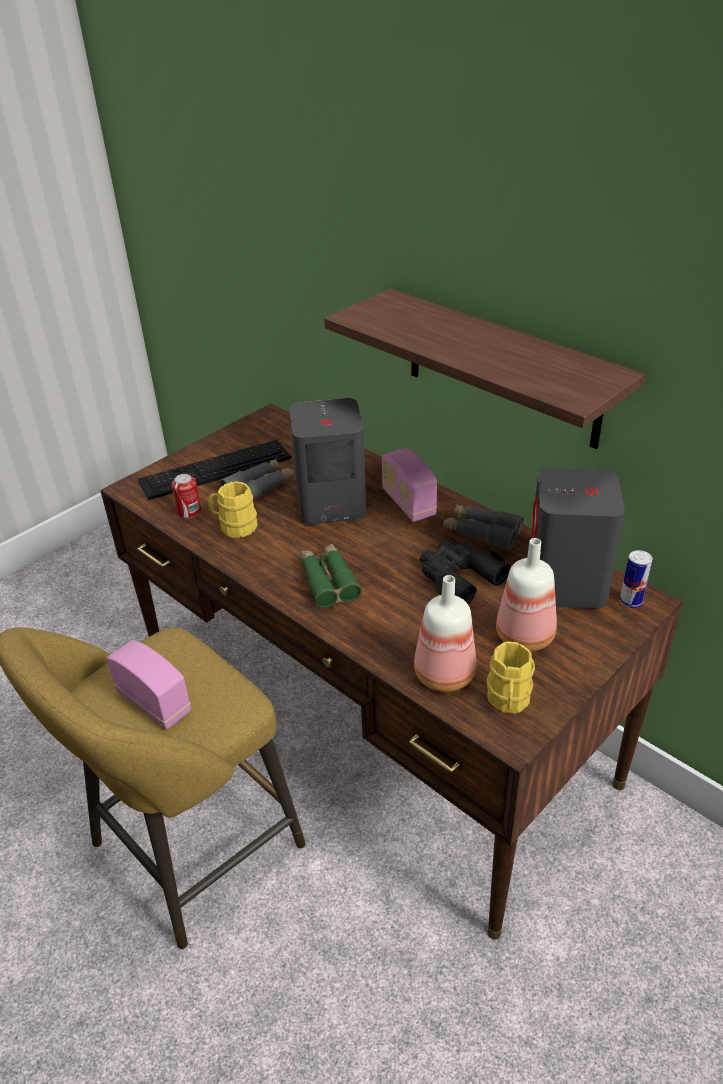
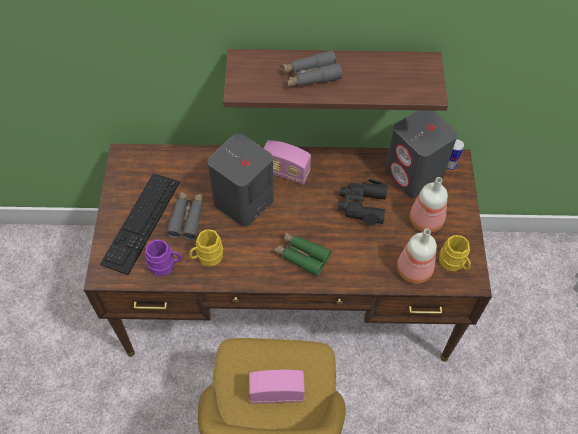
camera: 45 degrees left, 20 degrees up
can [172,474,201,518] -> purple mug [145,240,182,276]
grey binoculars [443,504,523,550] -> grey binoculars moved to [280,50,342,87]

